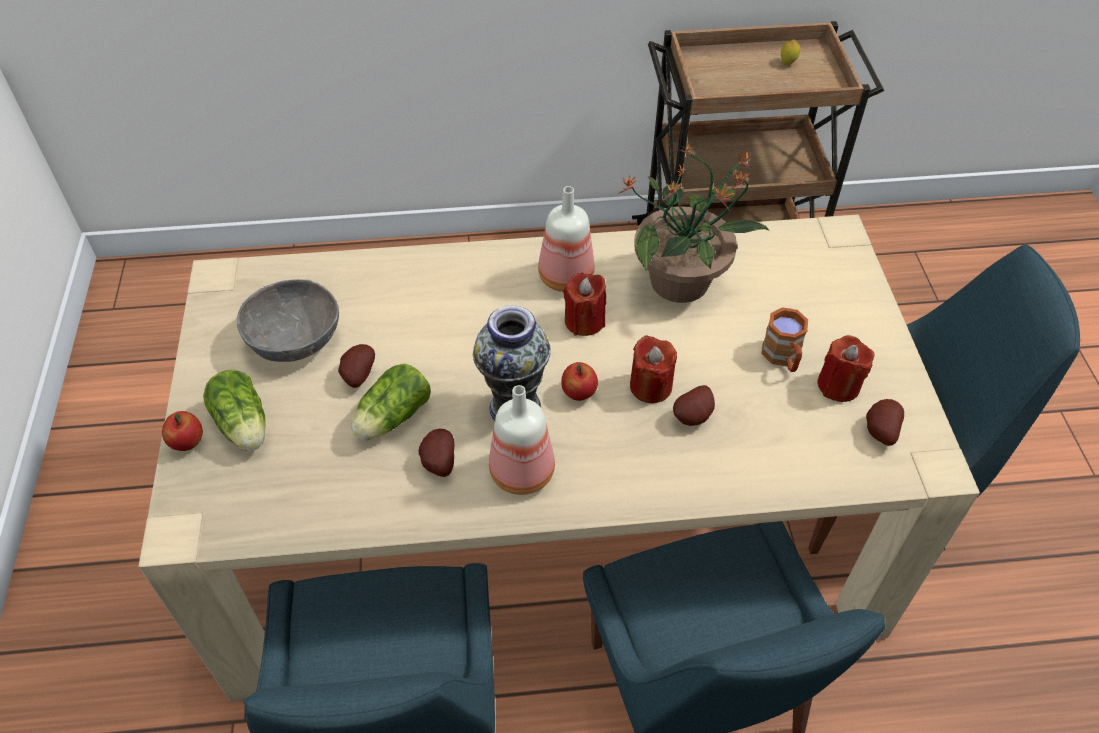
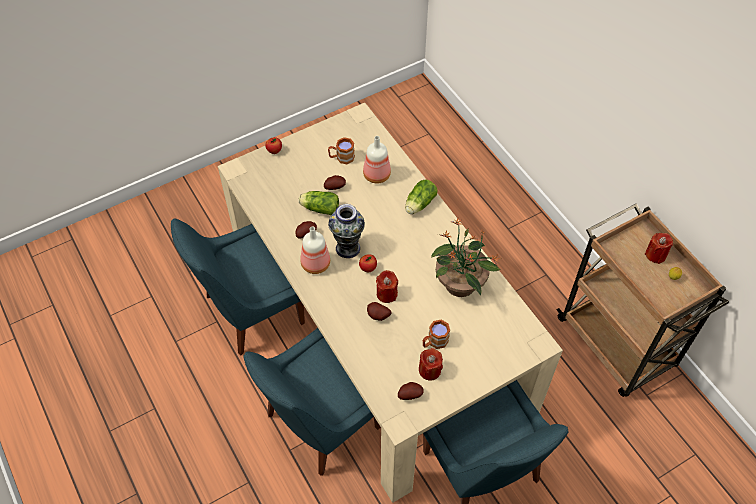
camera: 65 degrees right, 5 degrees up
lettuce [203,370,266,451] -> lettuce moved to [405,180,437,214]
grey bowl [237,279,339,362] -> brown mug [328,137,355,164]
bottle [538,186,595,292] -> bottle moved to [363,136,391,183]
red candle [563,272,606,336] -> red candle moved to [645,233,673,264]

